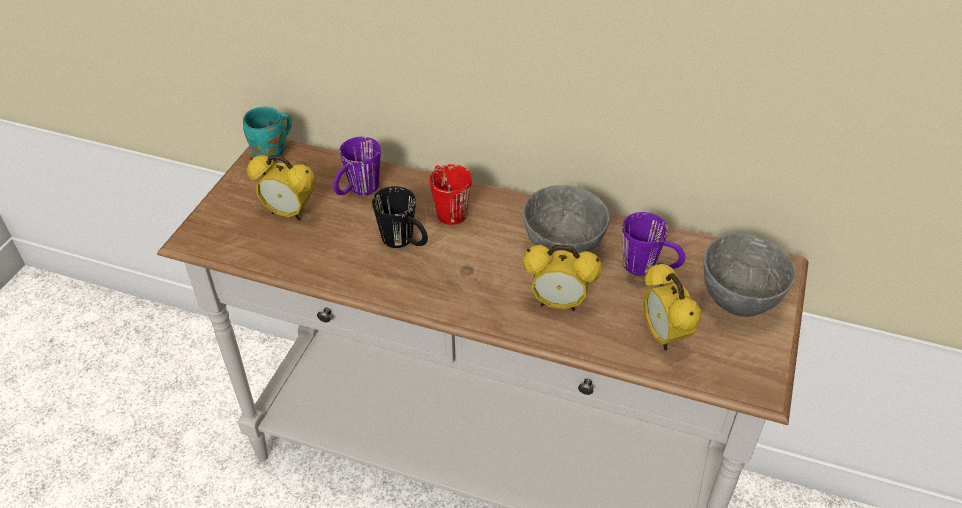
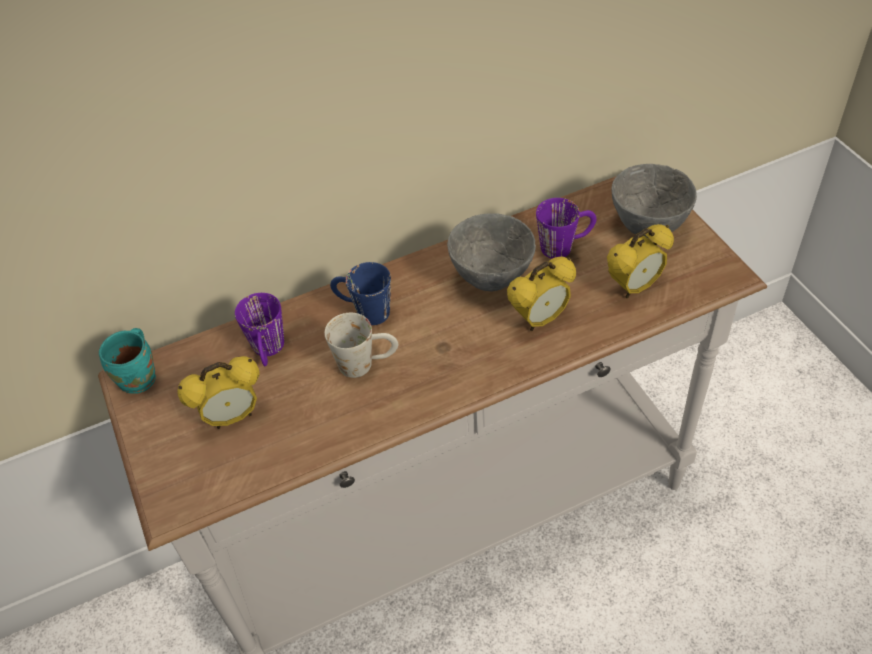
camera: 40 degrees left, 5 degrees up
black mug [372,186,428,248] -> white mug [325,313,398,378]
red mug [429,164,472,225] -> blue mug [330,262,391,325]
alarm clock [643,262,701,351] -> alarm clock turned 60 degrees counterclockwise [607,224,674,298]

